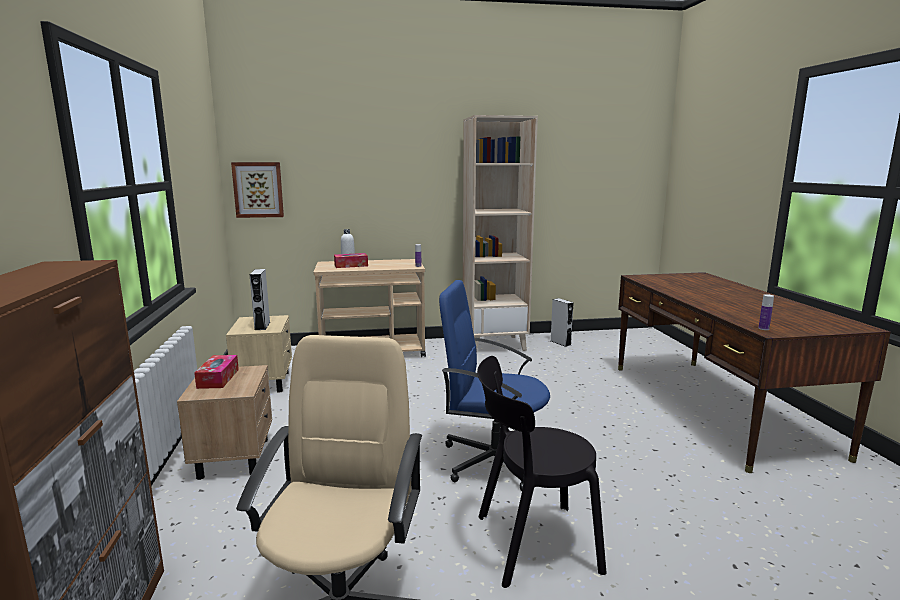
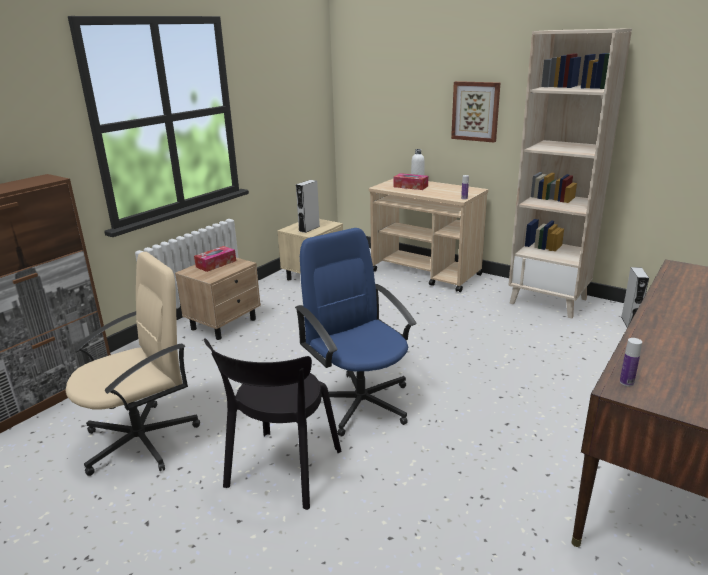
camera: 45 degrees right, 10 degrees up
picture [231,162,284,218] -> picture moved to [451,81,500,142]
black chair [477,356,606,588] -> black chair turned 105 degrees counterclockwise [204,338,341,510]

